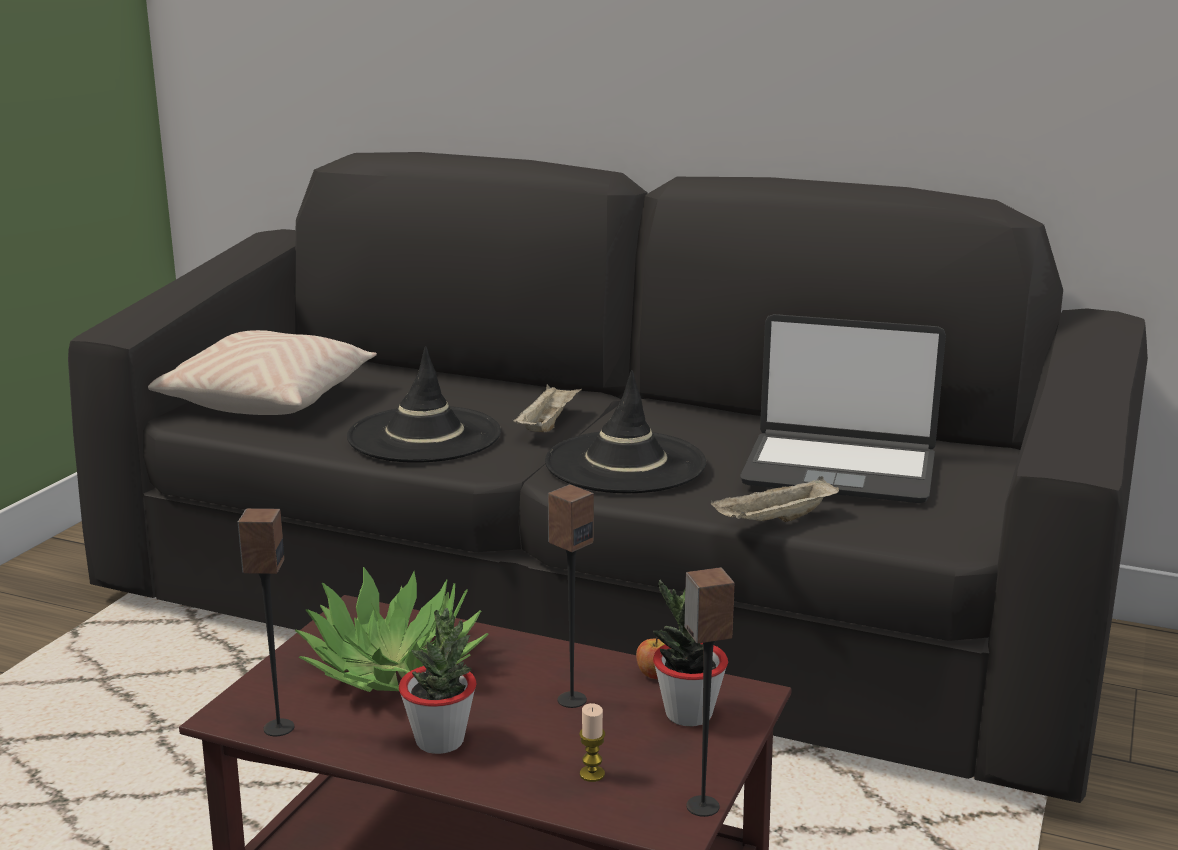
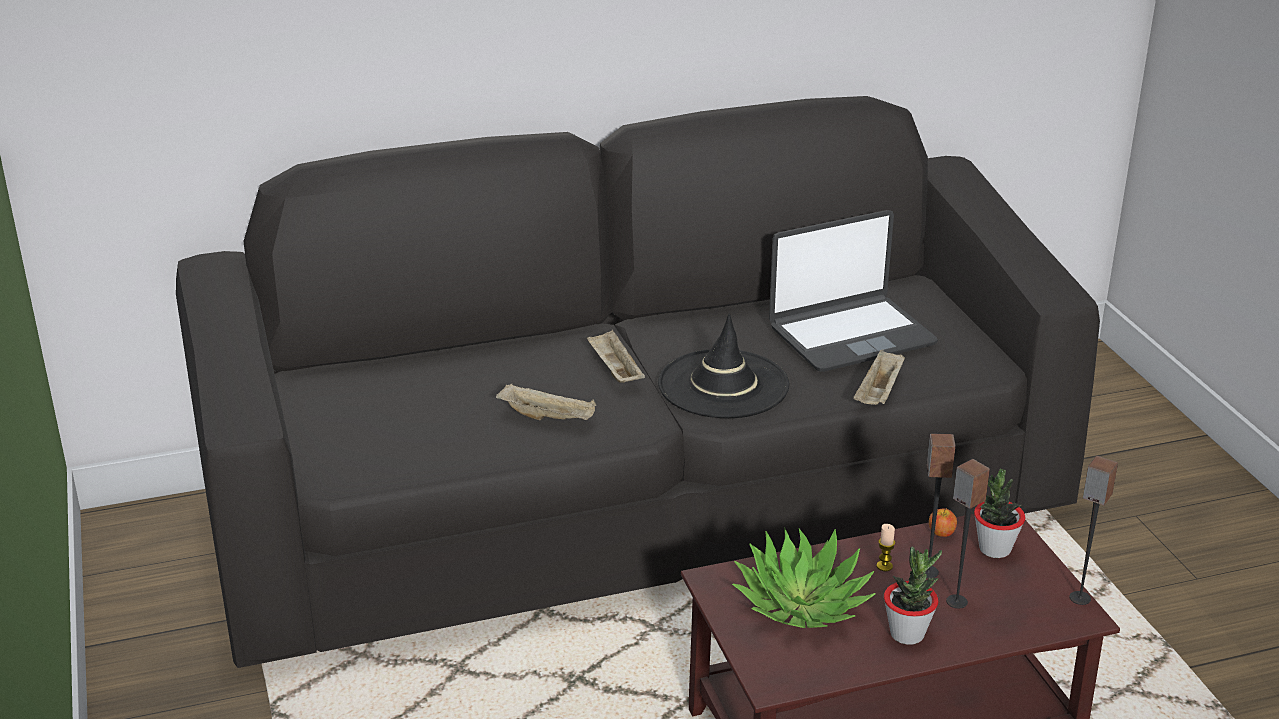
camera: 40 degrees left, 10 degrees up
beige pillow [148,330,377,415] -> none
speaker [238,508,294,736] -> speaker moved to [946,459,990,608]
black hat [347,346,501,463] -> beige tray [496,384,596,421]
candle [579,703,605,782] -> candle moved to [877,524,895,571]

